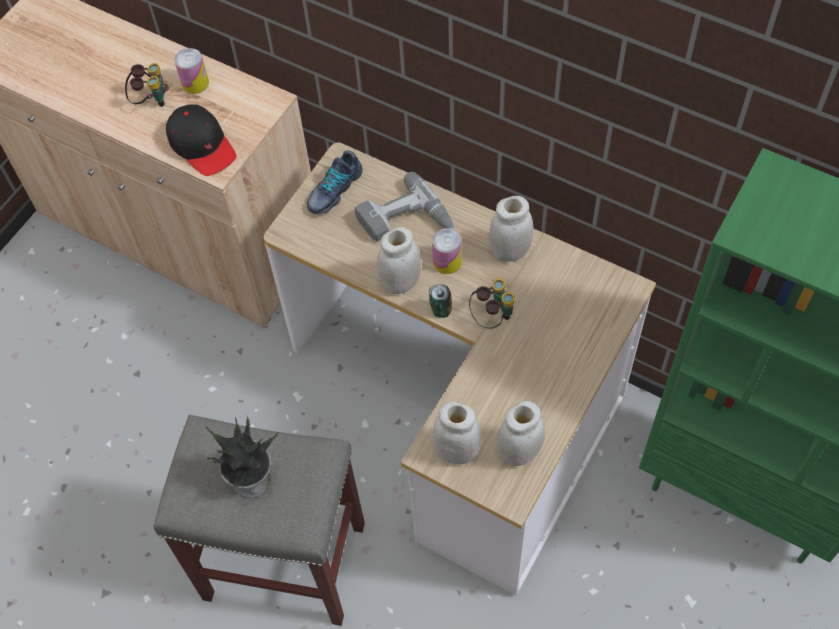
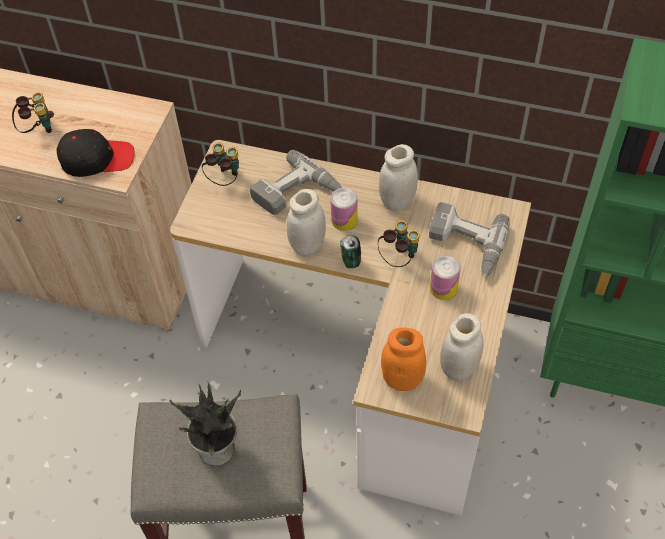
camera: 15 degrees left, 5 degrees down
black cap [166,104,236,176] -> black cap turned 45 degrees counterclockwise [56,129,135,177]
can [174,48,209,94] -> can moved to [430,256,461,300]
shoe [307,150,362,214] -> binoculars [202,143,239,186]
white jar [433,402,481,465] -> orange jar [381,328,426,391]
none -> power drill [429,202,510,277]

